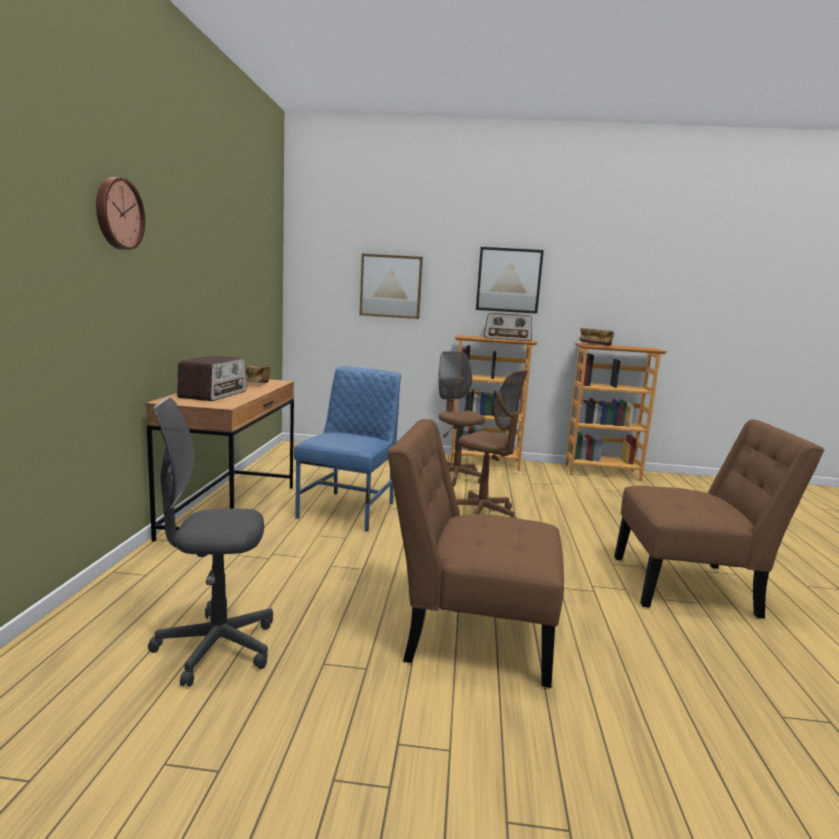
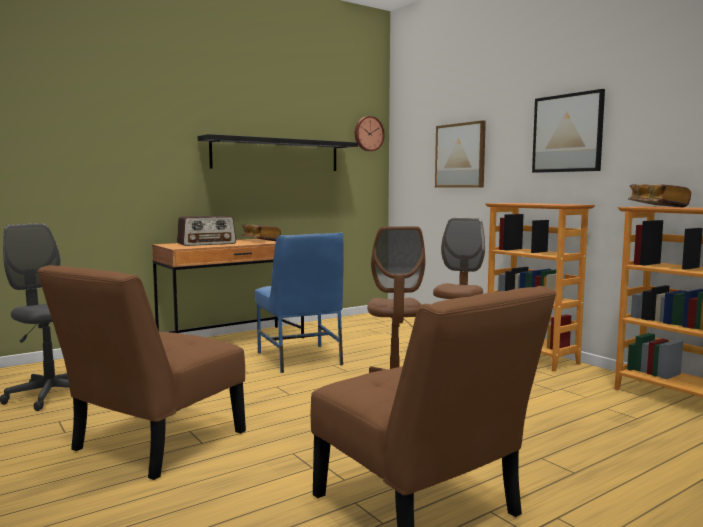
camera: 50 degrees right, 5 degrees down
wall clock [96,177,145,250] -> wall clock moved to [355,116,385,151]
blue chair [294,366,401,532] -> blue chair turned 90 degrees clockwise [255,233,344,373]
brown chair [387,419,564,688] -> brown chair turned 120 degrees counterclockwise [37,265,246,480]
radio [484,313,532,341] -> none
none -> black shelf [198,134,358,171]

